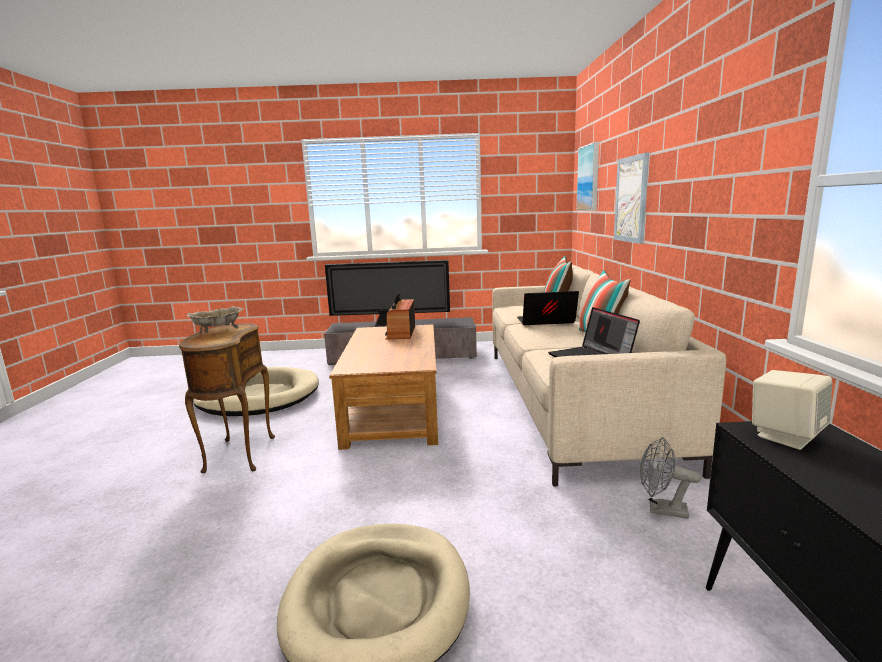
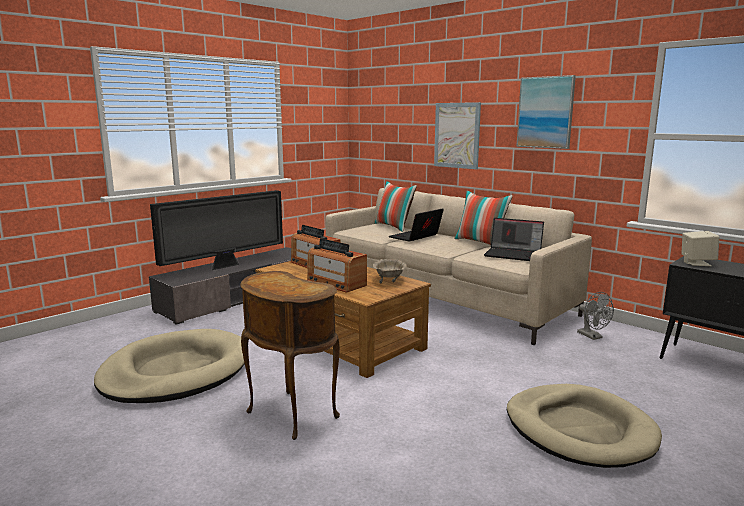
camera: 45 degrees left, 0 degrees up
beige bowl [186,306,244,333] -> beige bowl moved to [373,259,407,283]
picture [576,142,599,211] -> picture moved to [516,75,576,149]
grey fan [640,437,701,519] -> grey fan turned 90 degrees counterclockwise [577,292,614,340]
none -> radio [307,239,367,293]

